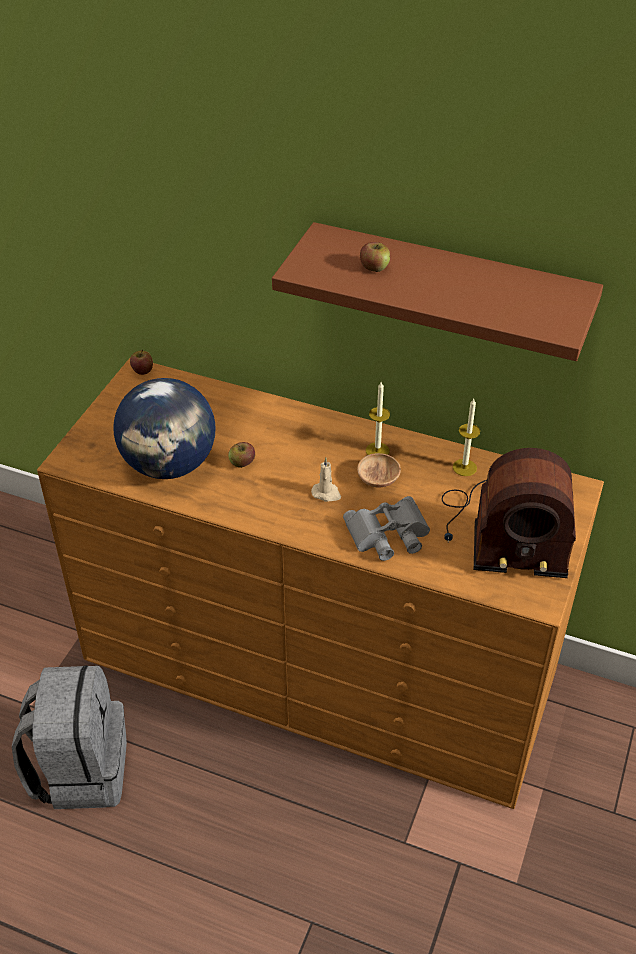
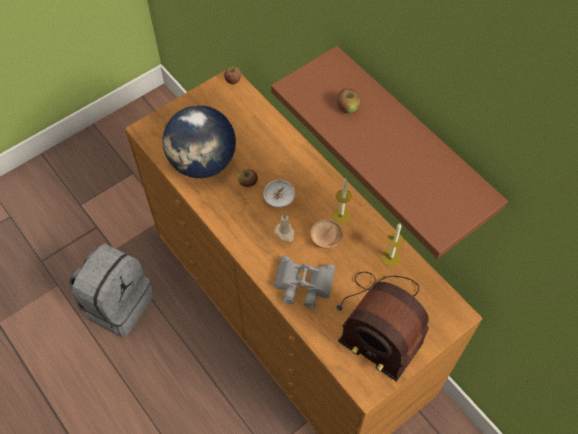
camera: 30 degrees right, 15 degrees up
none -> white bowl [263,180,295,208]

